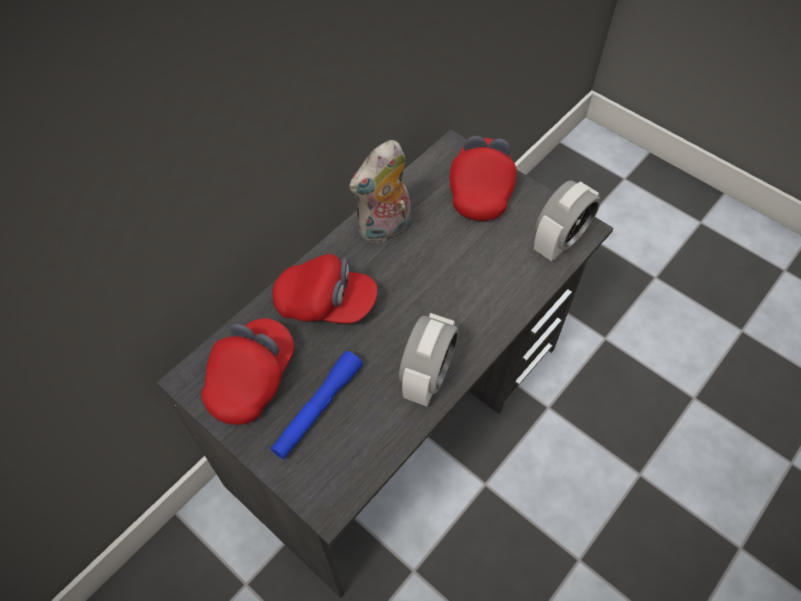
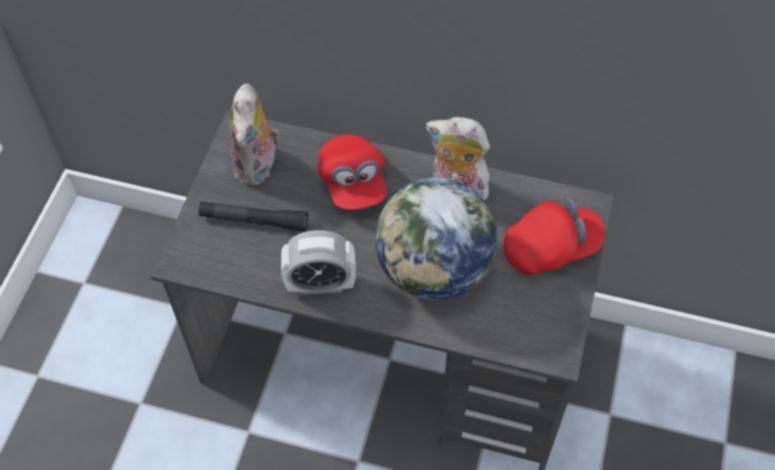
camera: 65 degrees right, 0 degrees up
red cap [201,318,294,425] -> plush toy [230,84,279,186]
blue flashlight [270,351,363,459] -> black flashlight [199,201,308,232]
alarm clock [534,180,600,262] -> none
none -> globe [375,178,498,301]

